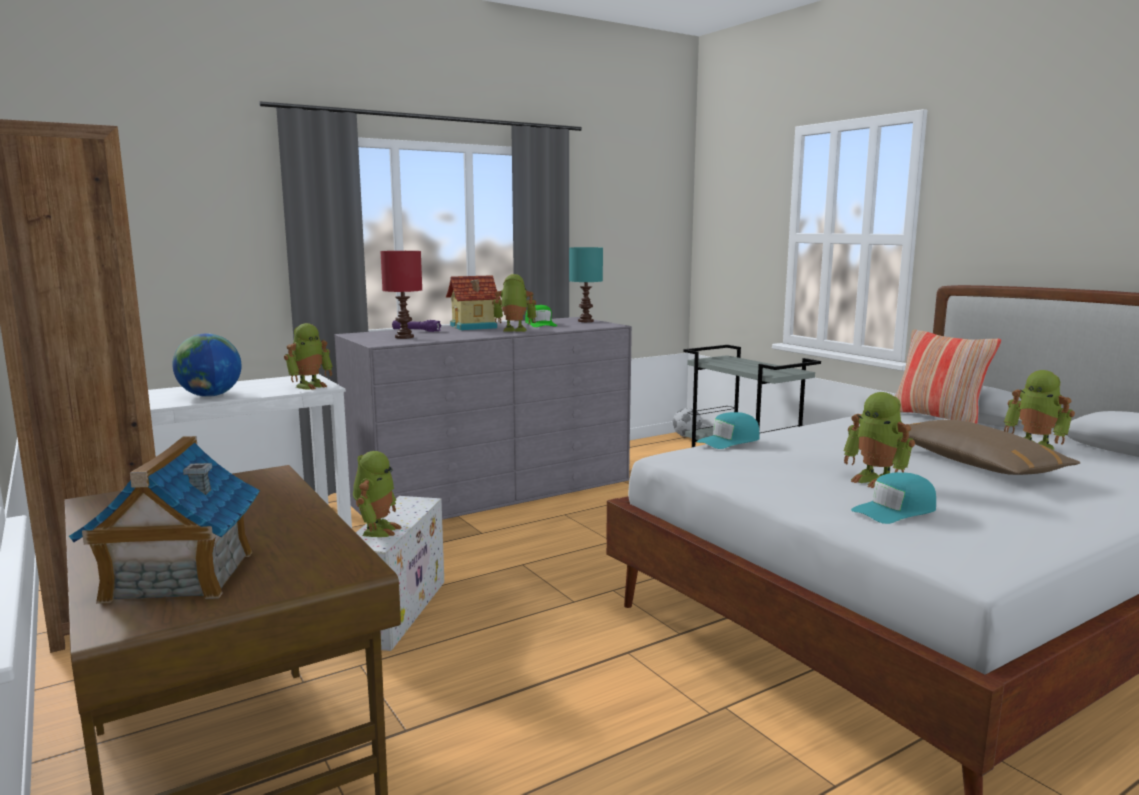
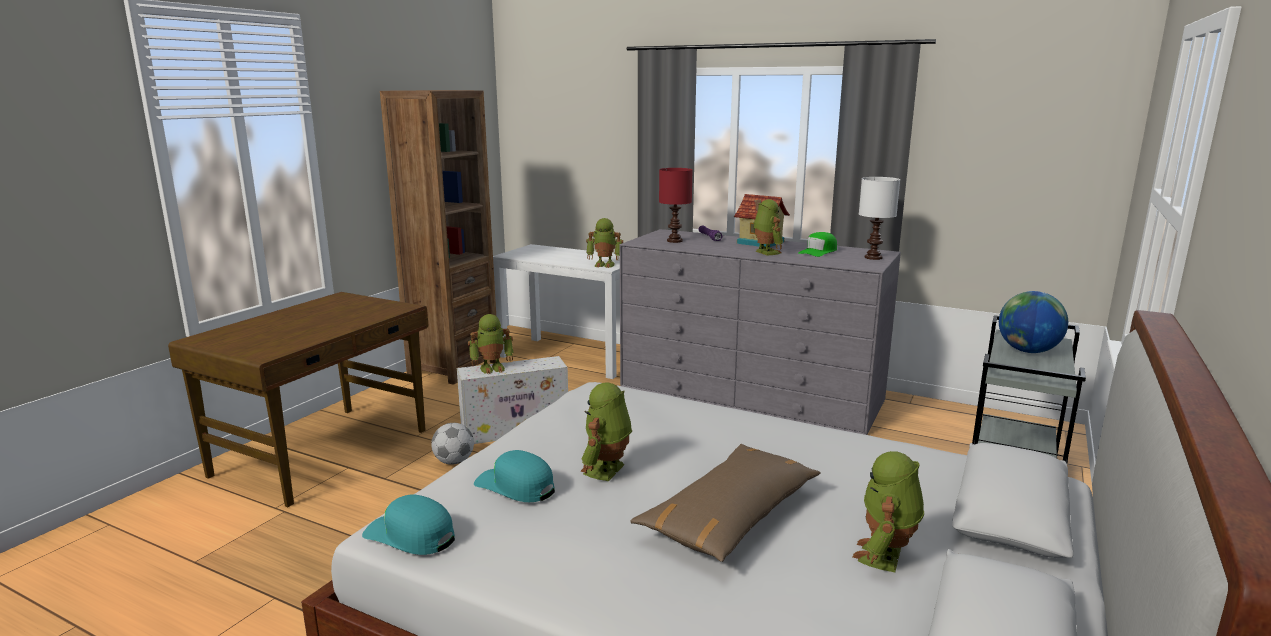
camera: 60 degrees right, 5 degrees up
toy house [69,436,260,604] -> none
globe [172,333,241,397] -> globe moved to [999,291,1068,353]
turquoise table lamp [569,247,603,322] -> white table lamp [859,177,900,260]
football [673,408,702,437] -> football moved to [431,423,474,465]
turquoise cap [696,412,760,449] -> turquoise cap moved to [362,495,455,555]
pillow [895,329,1001,424] -> none

